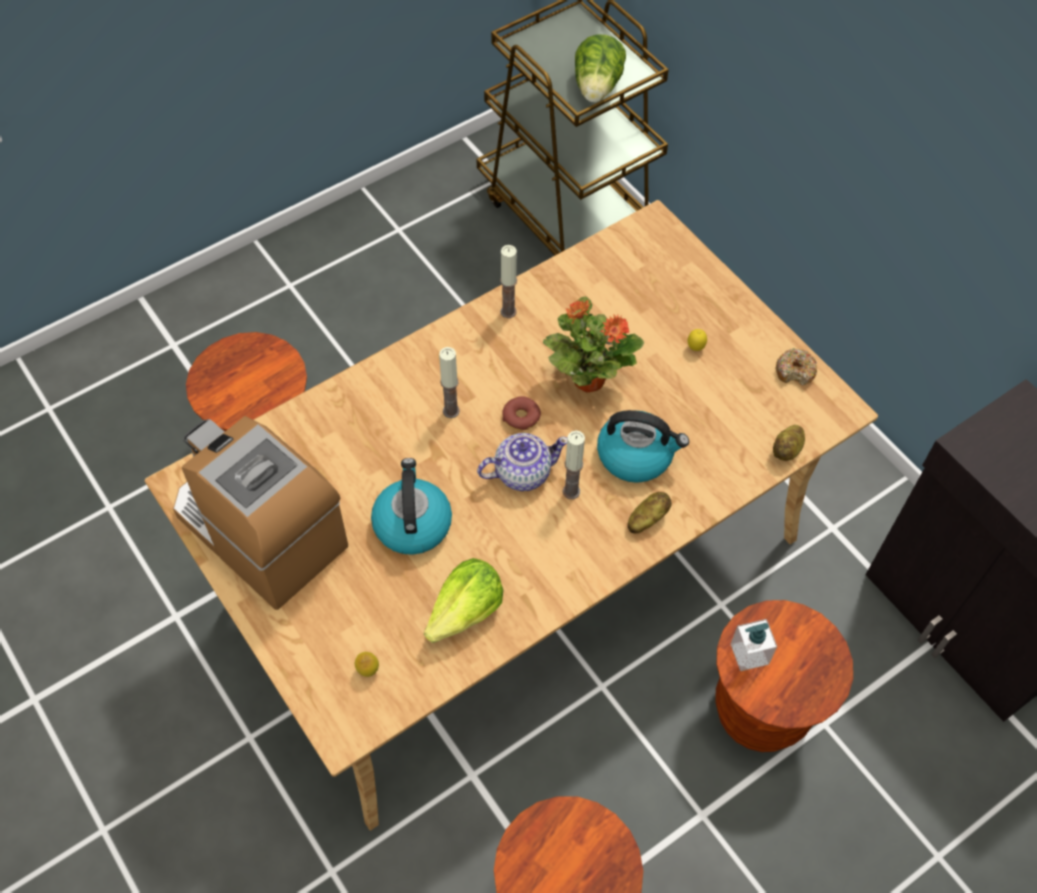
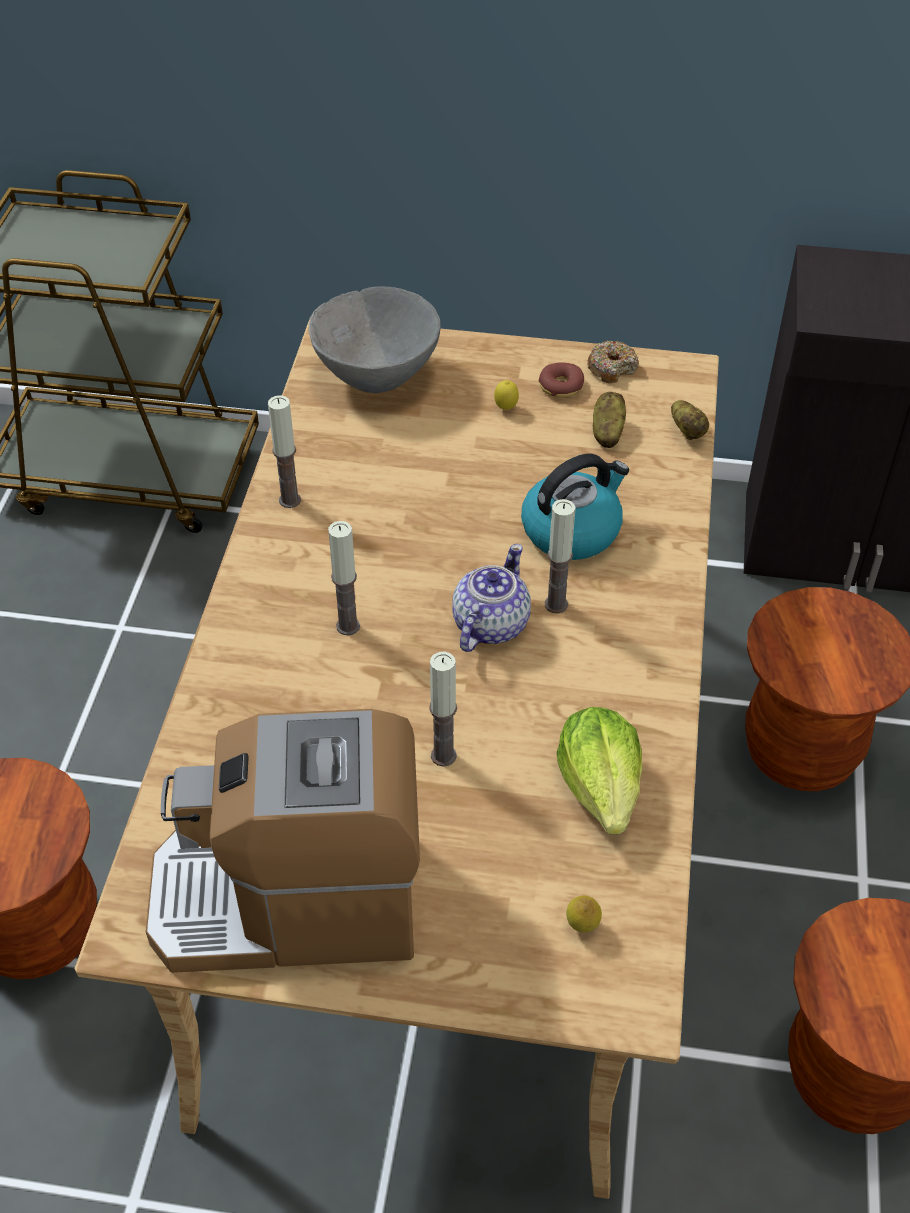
camera: 45 degrees left, 10 degrees down
kettle [371,458,452,555] -> candle [429,652,457,767]
donut [502,396,541,430] -> donut moved to [539,362,584,398]
potted plant [543,297,644,393] -> none
lettuce [575,35,626,102] -> none
potato [628,492,672,533] -> potato moved to [593,392,626,448]
soap dispenser [730,619,777,671] -> none
none -> grey bowl [309,286,441,393]

